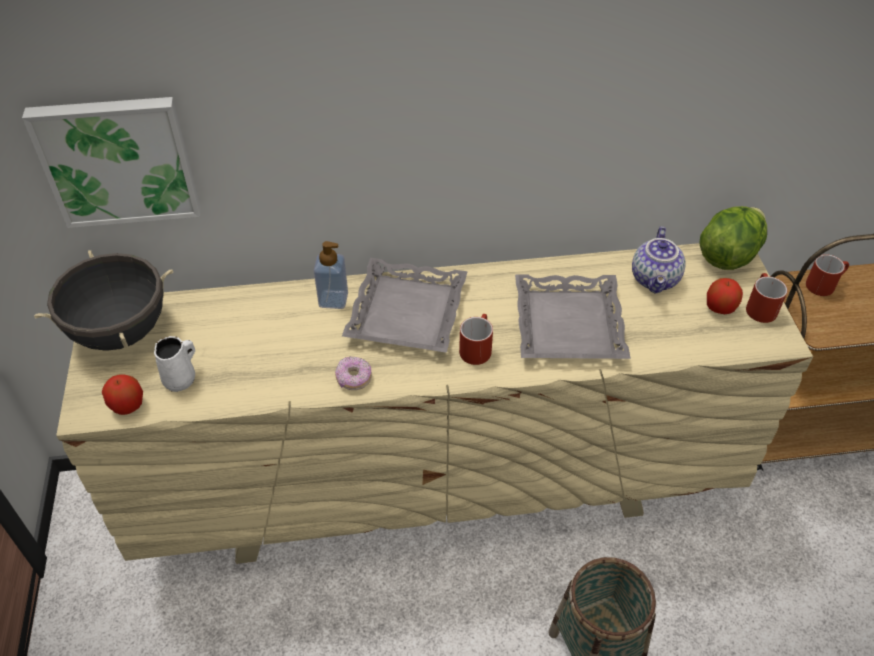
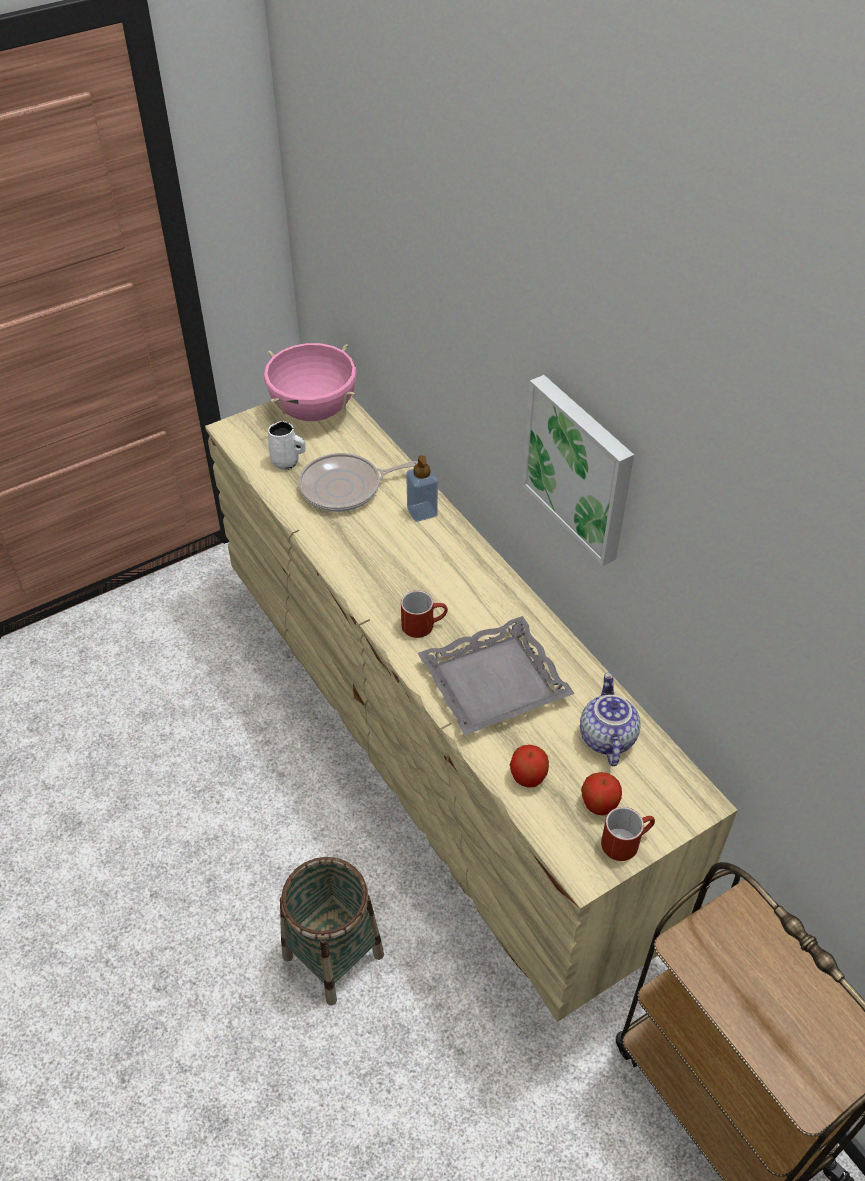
camera: 65 degrees right, 0 degrees up
picture [22,97,201,228] -> picture moved to [522,375,634,566]
black cooking pot [34,250,173,351] -> pink cooking pot [264,343,357,421]
apple [102,374,143,415] -> apple moved to [510,745,549,788]
donut [335,356,372,390] -> none
grey tray [342,258,468,353] -> none
teapot [632,226,685,293] -> teapot turned 105 degrees clockwise [580,673,641,766]
lettuce [699,206,767,270] -> none
red mug [806,254,849,296] -> none
none -> frying pan [299,453,418,512]

